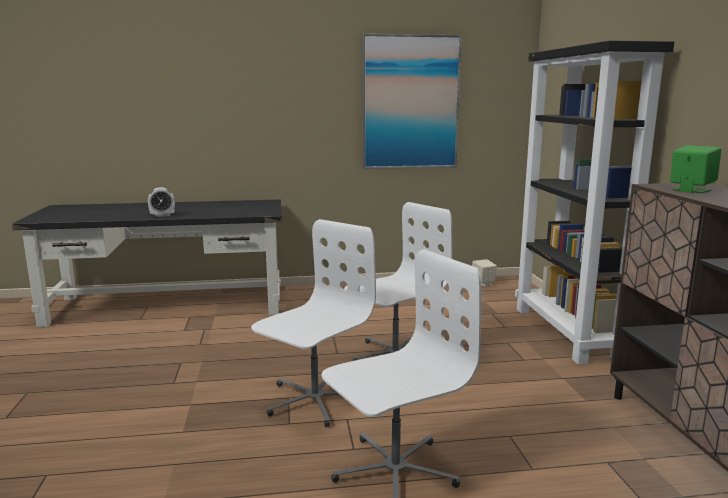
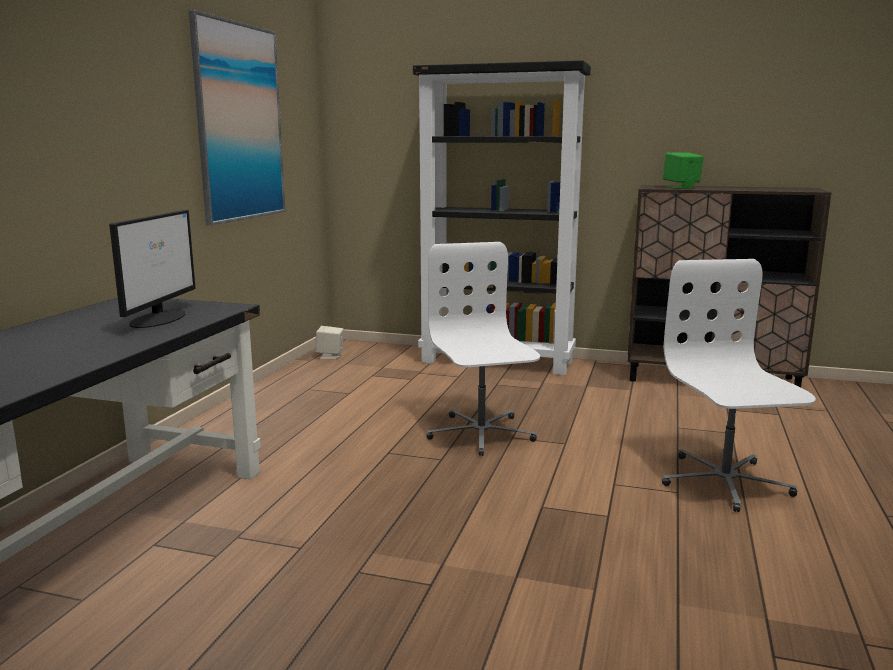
camera: 65 degrees left, 0 degrees up
alarm clock [148,187,175,217] -> none
white office chair [251,219,376,427] -> none
none -> monitor [109,210,196,328]

